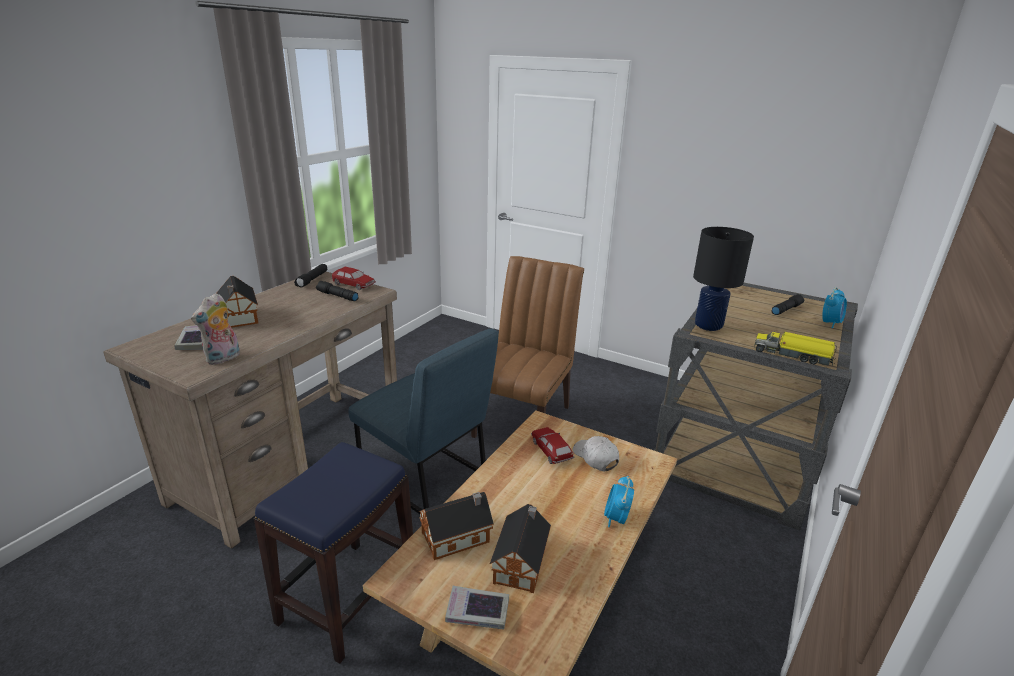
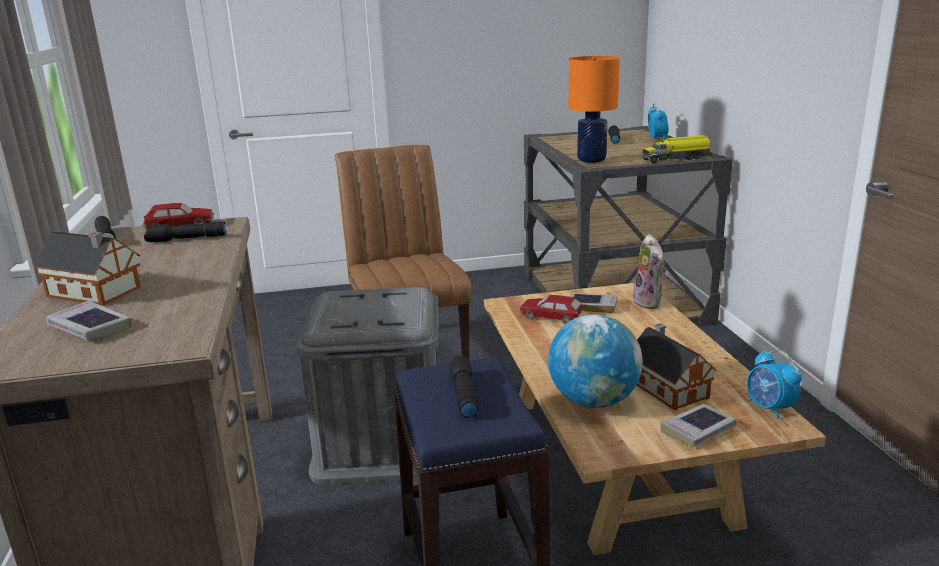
camera: 40 degrees left, 5 degrees down
plush toy [191,293,240,365] -> plush toy moved to [633,234,666,309]
blue chair [348,328,499,514] -> grey storage box [296,287,439,484]
toy house [419,492,494,560] -> globe [548,314,643,408]
white cap [573,436,619,472] -> book [570,292,618,313]
alarm clock [604,475,634,527] -> alarm clock moved to [747,350,802,419]
black table lamp [693,227,754,331] -> orange table lamp [568,56,620,163]
none -> black flashlight [450,355,478,418]

